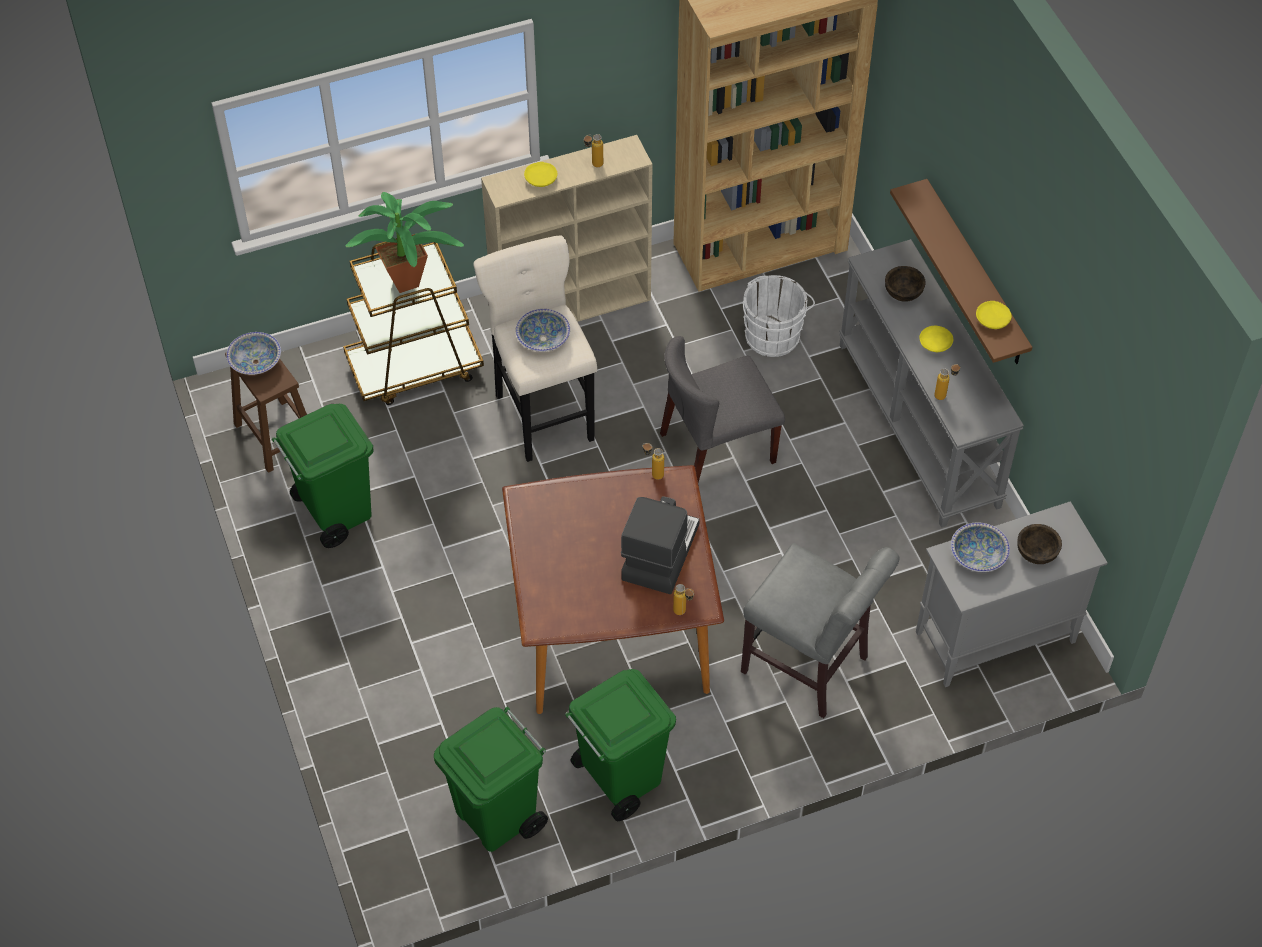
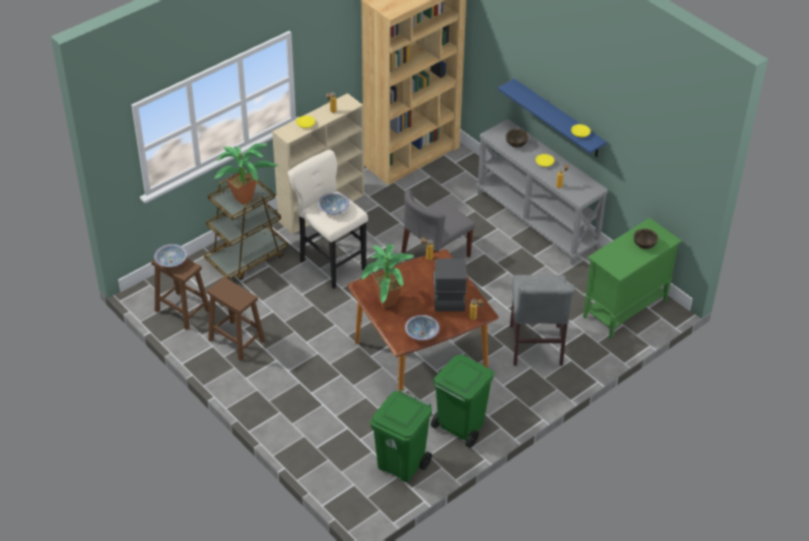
camera: 20 degrees left, 10 degrees down
green trash can [272,404,374,548] -> brown stool [207,277,265,361]
grey chair [741,543,900,718] -> grey chair turned 75 degrees clockwise [510,275,575,366]
white bucket [742,275,815,357] -> none
brown shelf [890,179,1033,364] -> blue shelf [498,79,607,157]
grey cabinet [916,501,1108,687] -> green cabinet [583,218,682,339]
bowl [951,522,1010,572] -> bowl moved to [405,315,440,341]
none -> potted plant [361,243,414,309]

